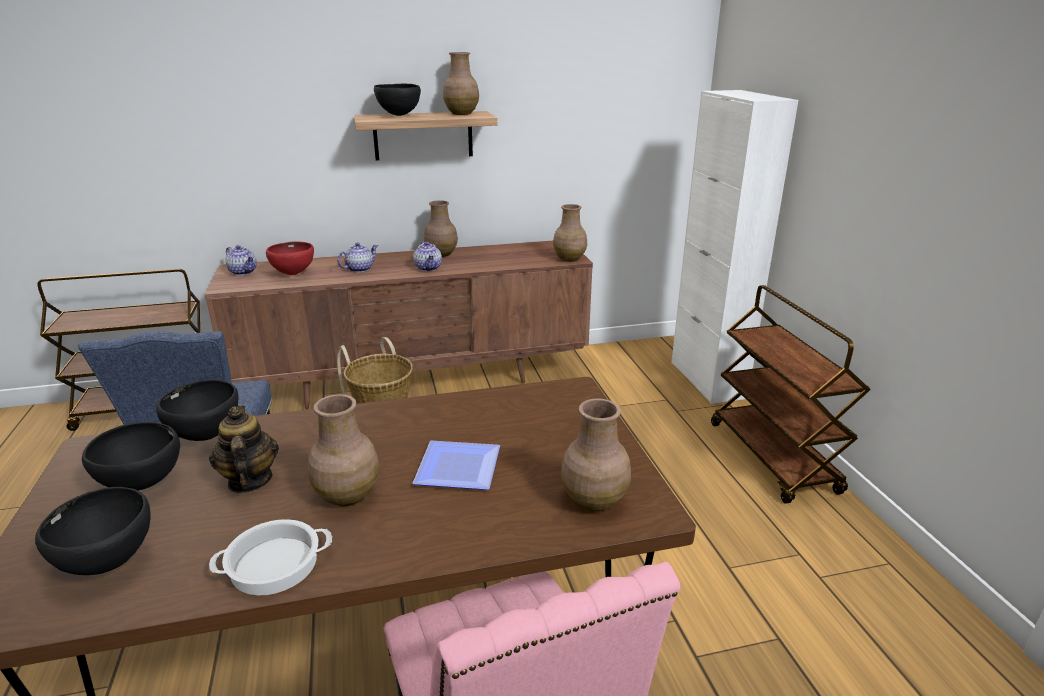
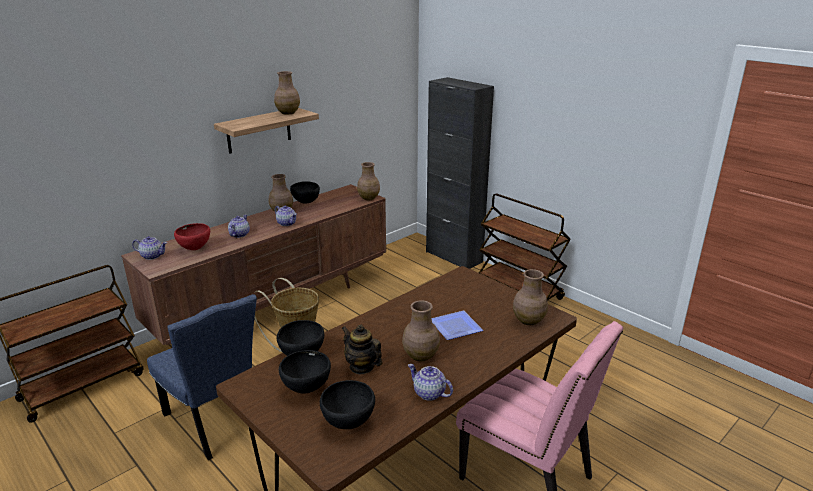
camera: 30 degrees left, 0 degrees up
cooking pot [209,519,332,595] -> teapot [408,364,453,401]
black bowl [374,84,421,116] -> black bowl moved to [290,181,320,204]
white cabinet [671,90,798,404] -> black cabinet [426,77,494,269]

